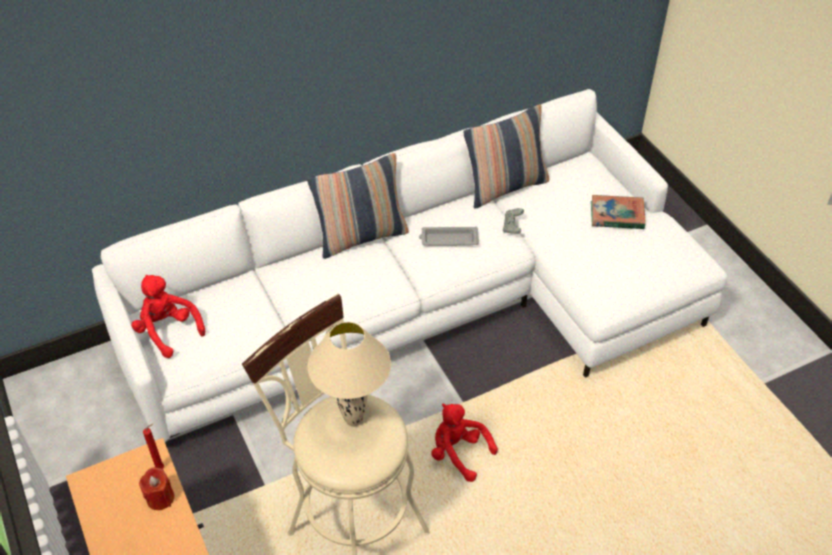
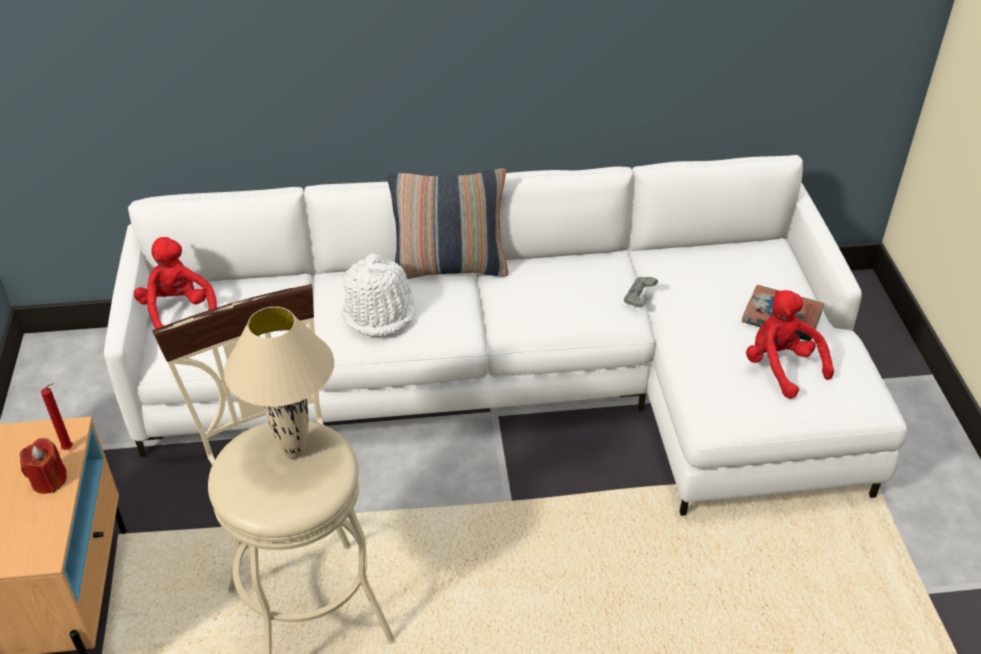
camera: 20 degrees right, 5 degrees down
grey tray [419,226,479,246] -> none
red plush toy [431,404,498,482] -> red plush toy moved to [746,290,834,399]
pillow [464,104,549,209] -> none
none -> white hat [341,253,415,336]

